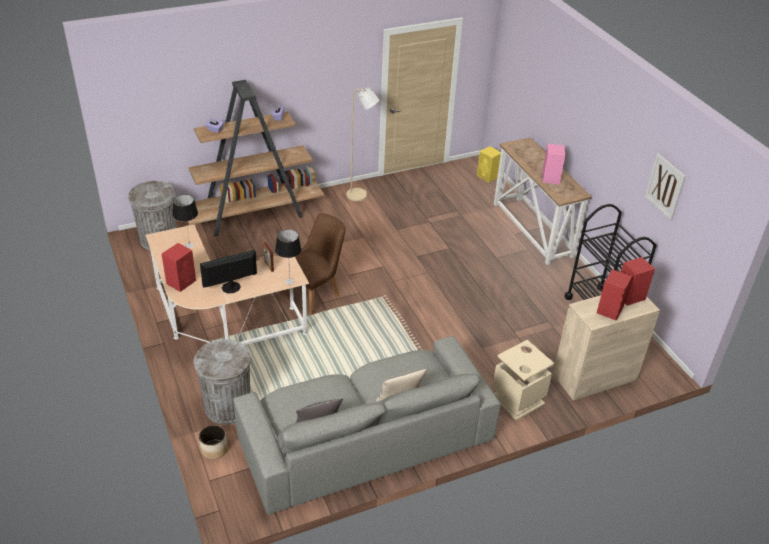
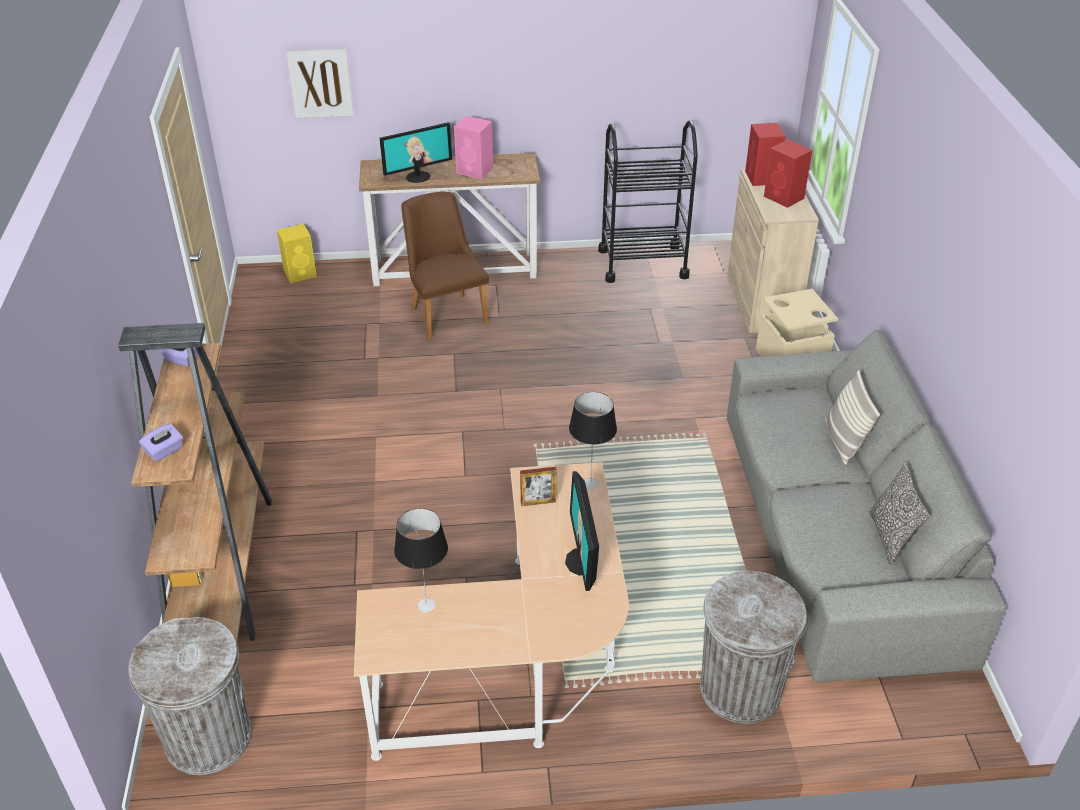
camera: 70 degrees left, 0 degrees up
red speaker [162,243,196,292] -> none
planter [199,425,228,460] -> none
brown chair [283,213,346,315] -> brown chair moved to [401,192,489,340]
beige floor lamp [346,87,380,201] -> none
picture [645,153,686,220] -> picture moved to [286,49,354,118]
none -> monitor [379,122,452,183]

